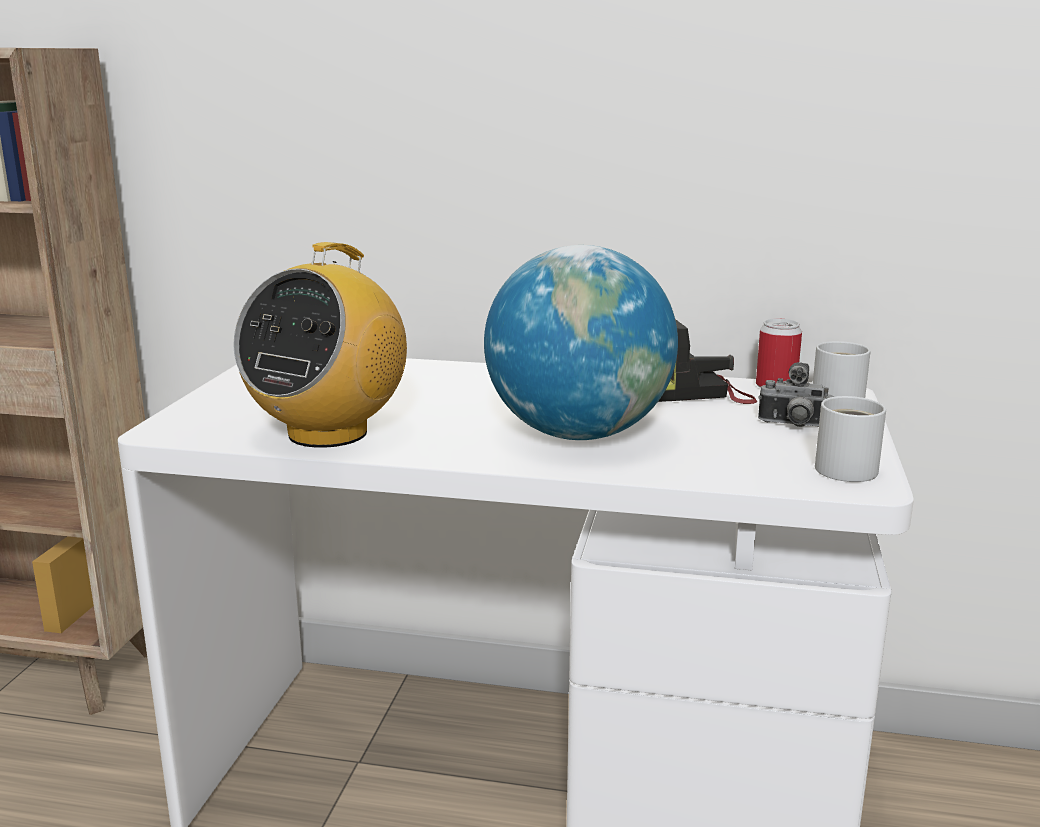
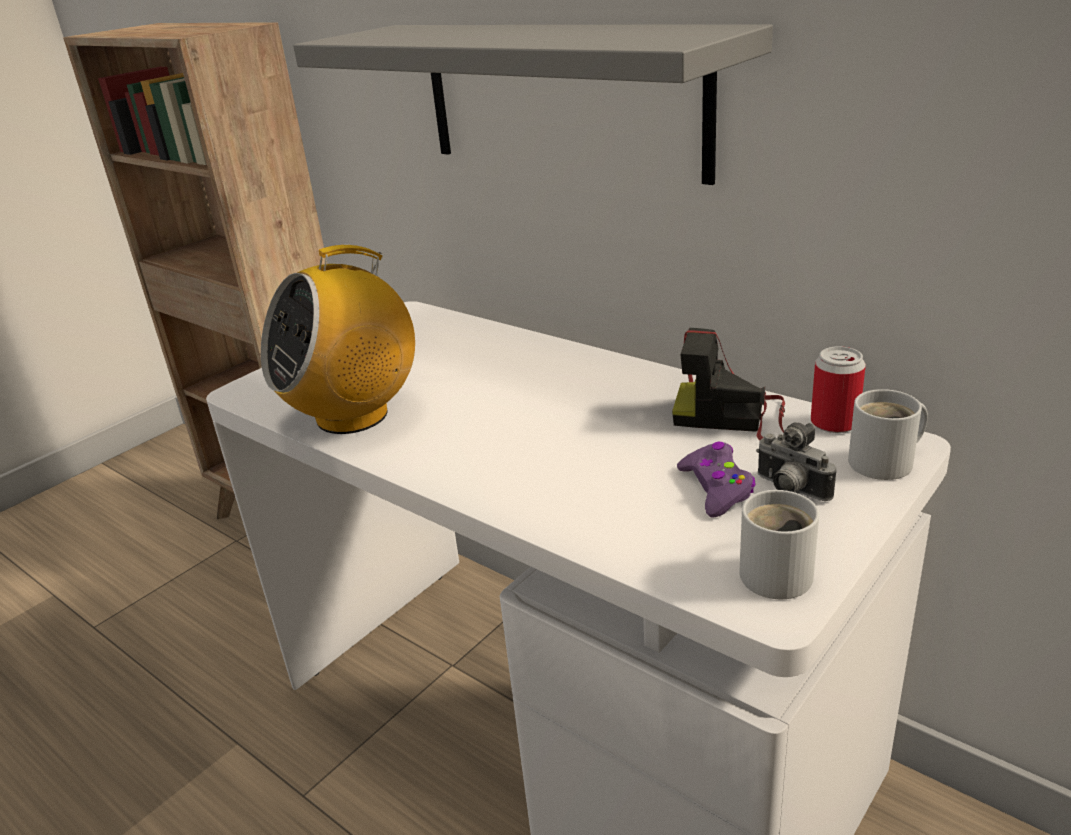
camera: 30 degrees right, 10 degrees up
globe [484,245,678,440] -> none
none -> grey shelf [293,24,773,185]
none -> purple game controller [677,442,755,518]

